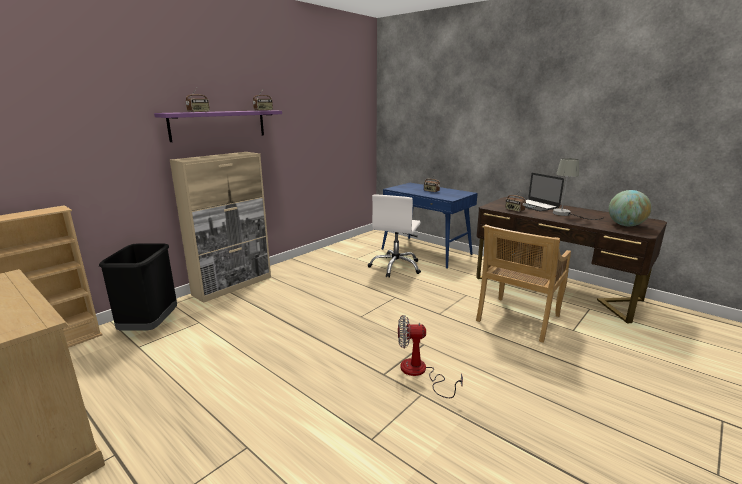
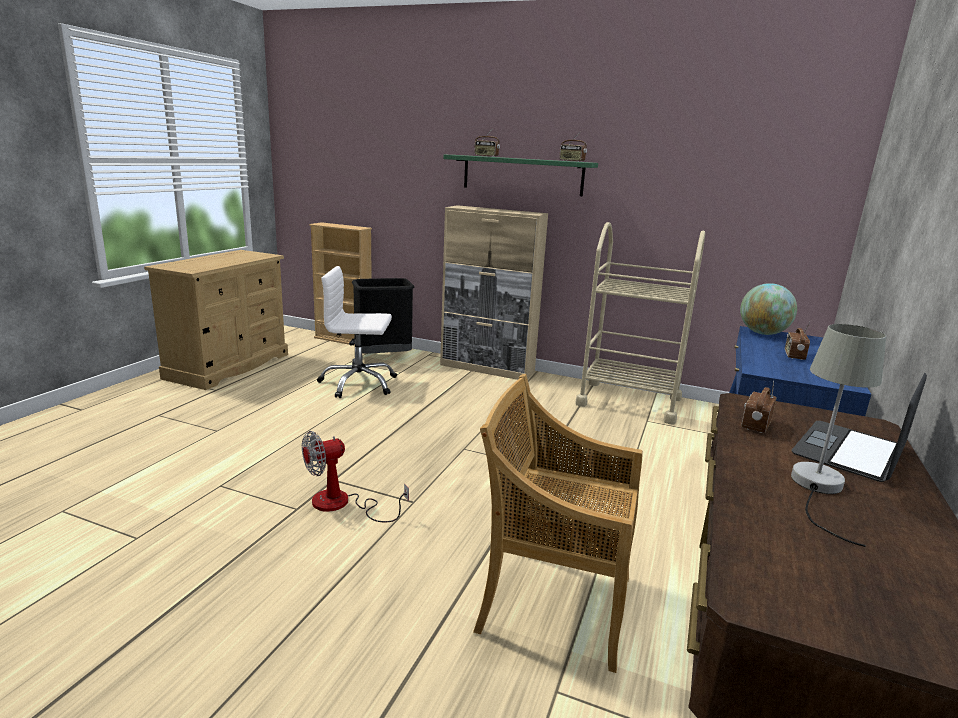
camera: 70 degrees right, 0 degrees up
purple shelf [154,110,282,142] -> green shelf [444,155,598,196]
white office chair [368,195,421,278] -> white office chair moved to [317,266,397,398]
fan [398,315,463,398] -> fan turned 105 degrees counterclockwise [302,431,409,523]
globe [609,190,651,226] -> globe moved to [740,283,797,335]
none -> beige cart [575,222,705,425]

